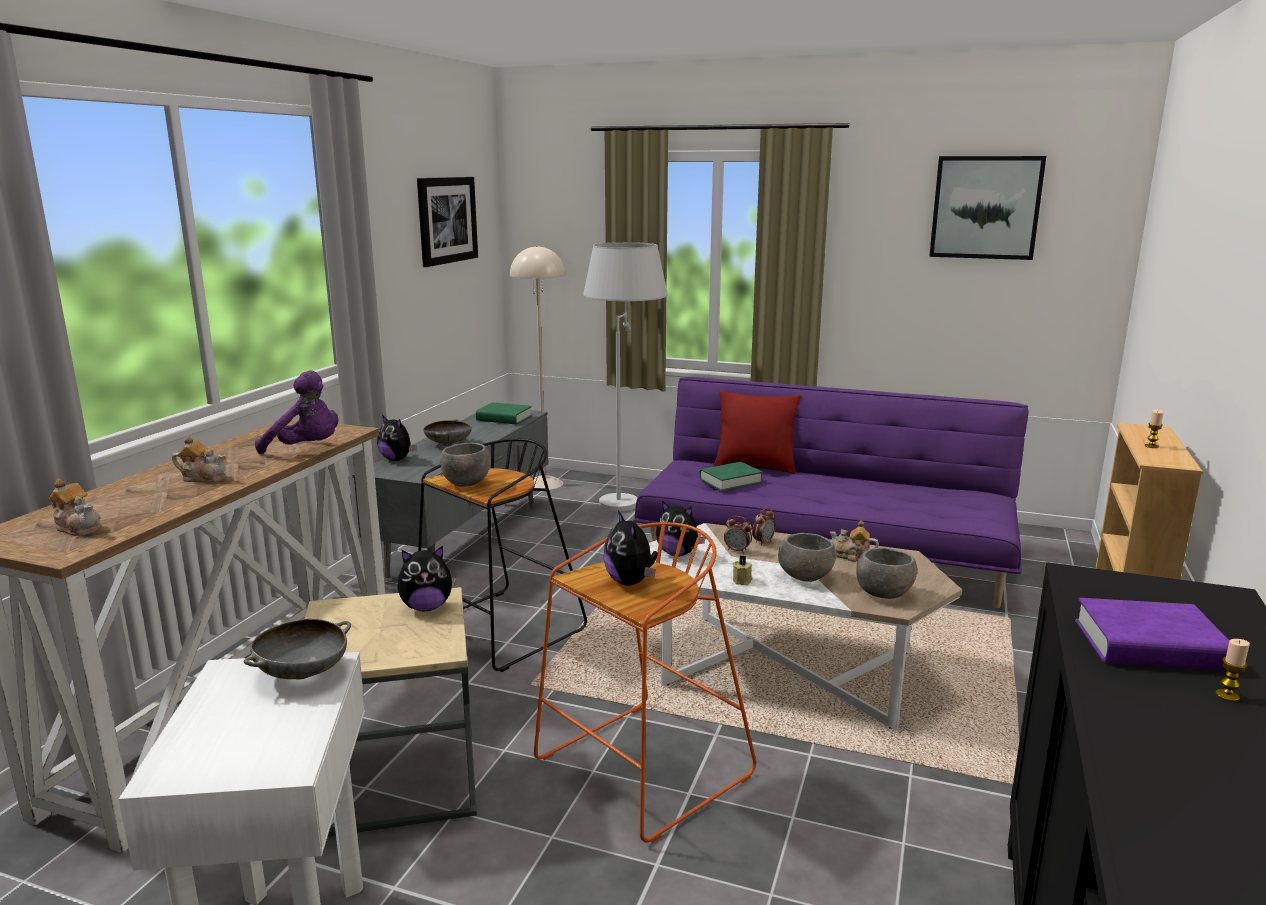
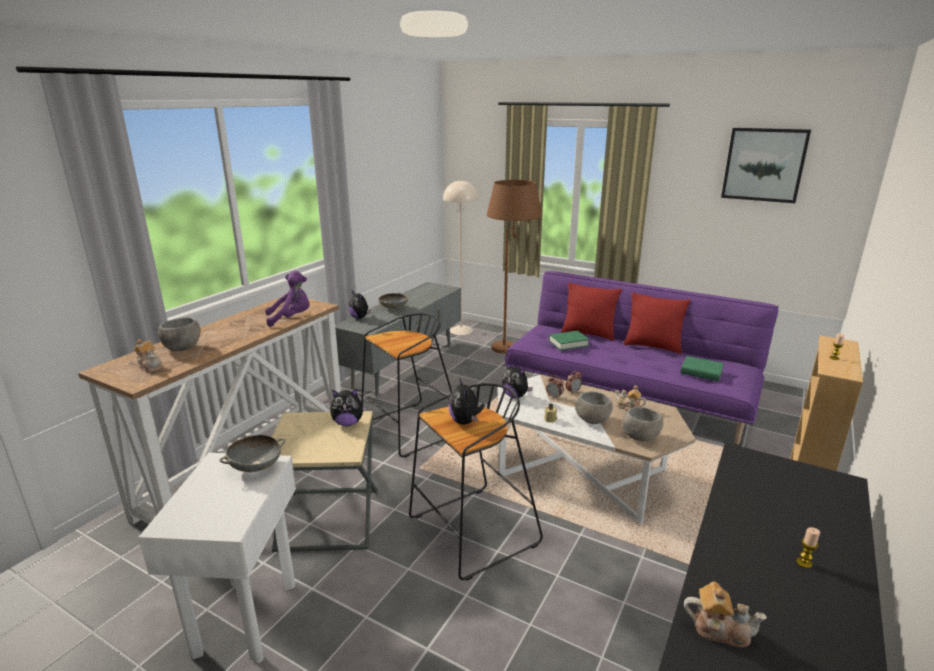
camera: 10 degrees right, 5 degrees up
teapot [172,436,226,483] -> teapot moved to [684,582,767,647]
purple plush toy [255,371,338,454] -> purple plush toy turned 45 degrees counterclockwise [265,271,310,327]
picture [417,177,478,267] -> none
grey bowl [440,443,491,487] -> grey bowl moved to [158,317,201,351]
green book [476,402,532,425] -> green book moved to [680,356,724,381]
orange stool [534,522,756,843] -> black stool [409,383,543,581]
white floor lamp [583,242,668,512] -> brown floor lamp [487,180,542,354]
purple book [1075,598,1229,671] -> none
none -> red pillow [624,292,690,354]

